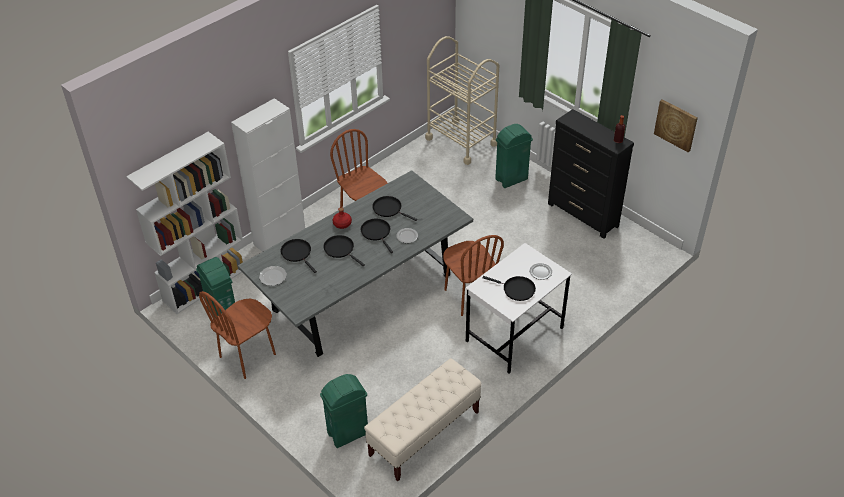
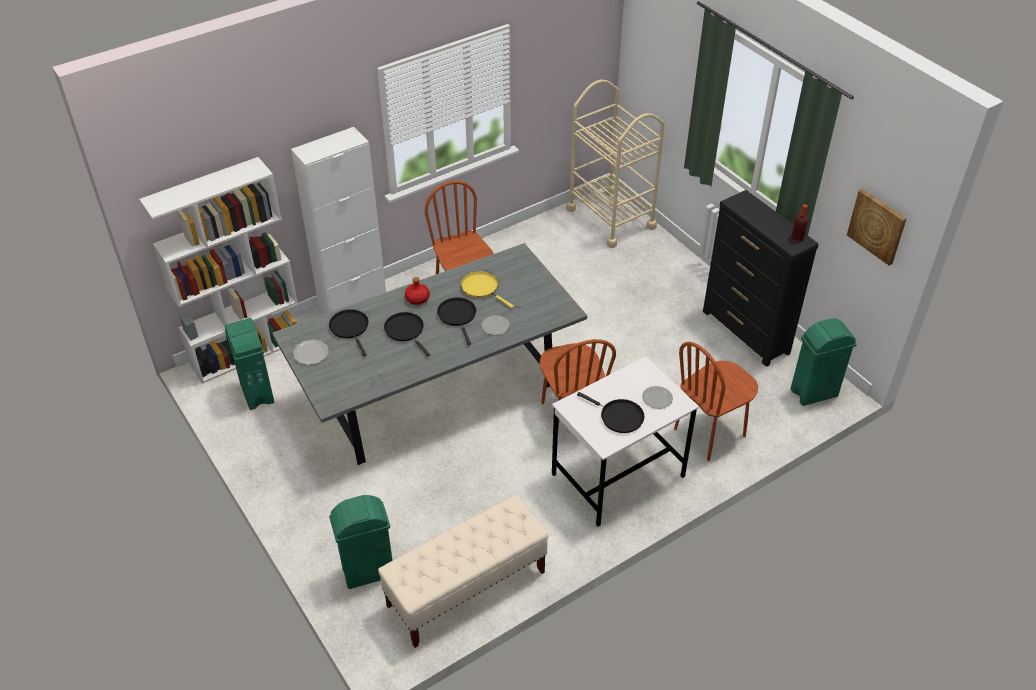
camera: 10 degrees right, 0 degrees up
brown chair [199,291,276,379] -> brown chair moved to [674,342,759,461]
black frying pan [372,196,417,221] -> yellow frying pan [461,271,514,308]
green trash can [495,124,533,188] -> green trash can moved to [791,318,857,406]

